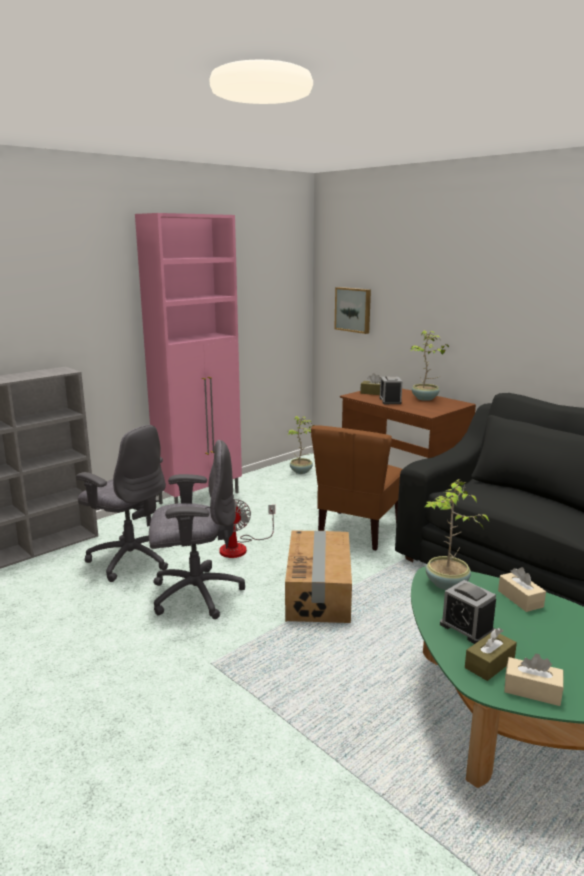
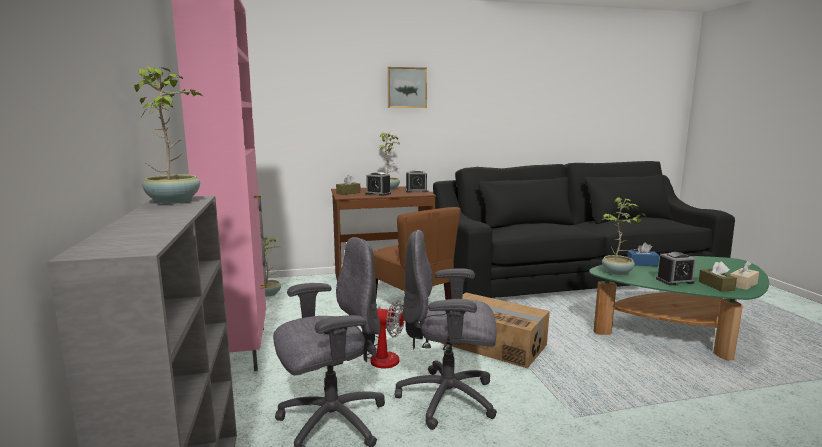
camera: 60 degrees left, 5 degrees down
grey office chair [149,440,245,619] -> grey office chair turned 105 degrees counterclockwise [395,230,497,430]
picture [334,287,371,334] -> picture moved to [387,67,427,108]
beige tissue box [498,567,546,612] -> blue tissue box [627,243,659,266]
none -> potted plant [134,66,203,204]
none -> alarm clock [405,170,428,192]

